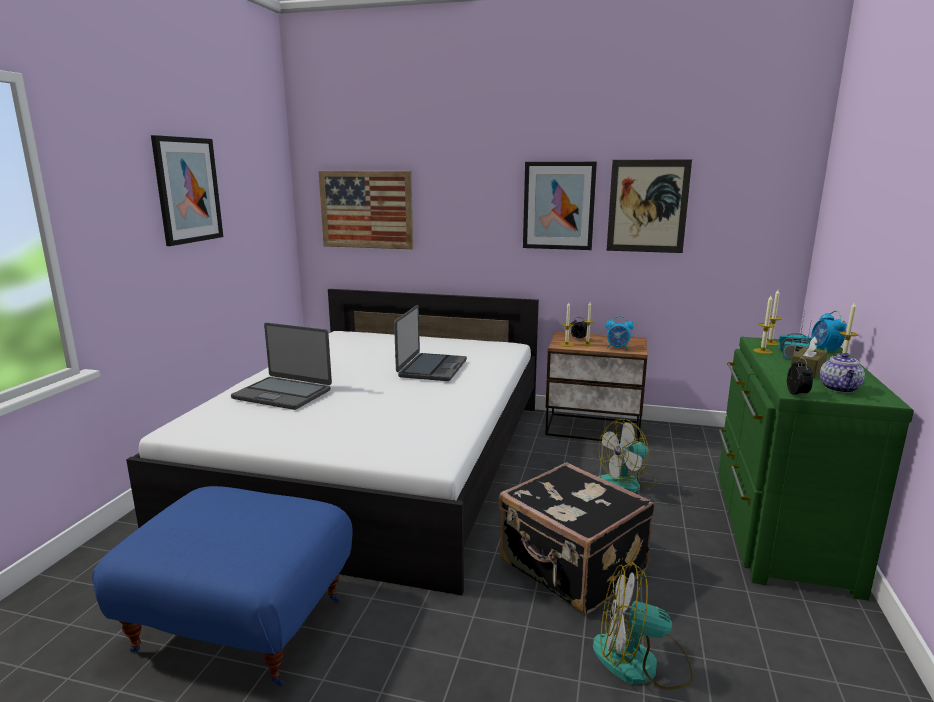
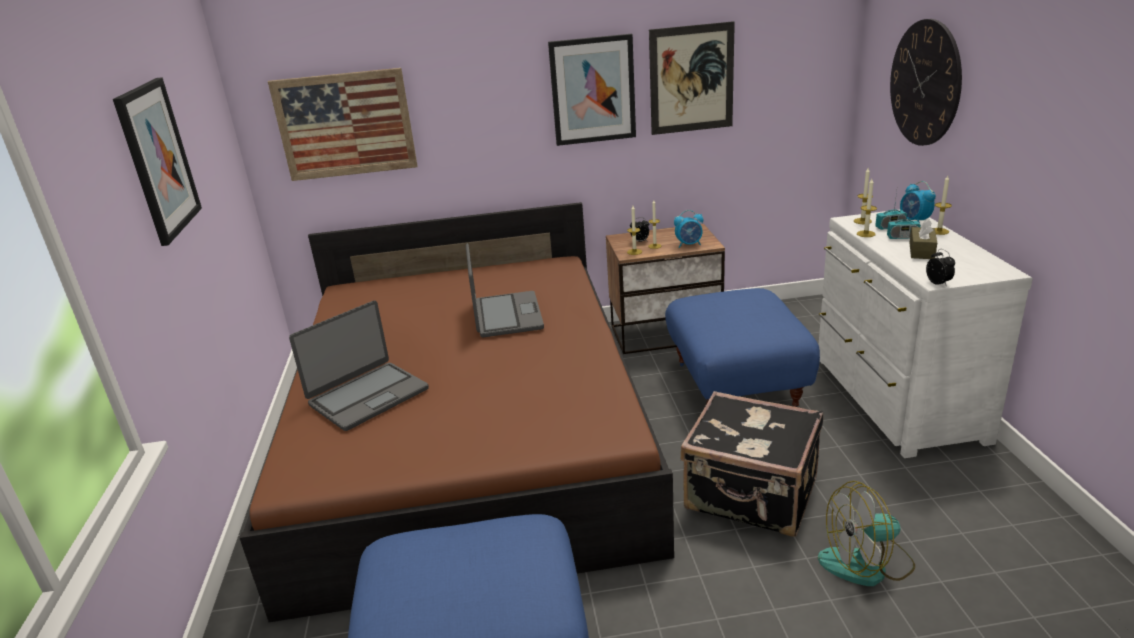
camera: 20 degrees left, 10 degrees up
white bed [126,289,539,595] -> brown bed [239,202,674,622]
laptop [231,323,332,410] -> laptop turned 45 degrees counterclockwise [289,300,429,431]
fan [599,419,657,493] -> blue ottoman [665,288,820,407]
green dresser [718,337,914,600] -> white dresser [819,211,1033,458]
teapot [820,353,865,393] -> none
none -> wall clock [890,19,962,146]

